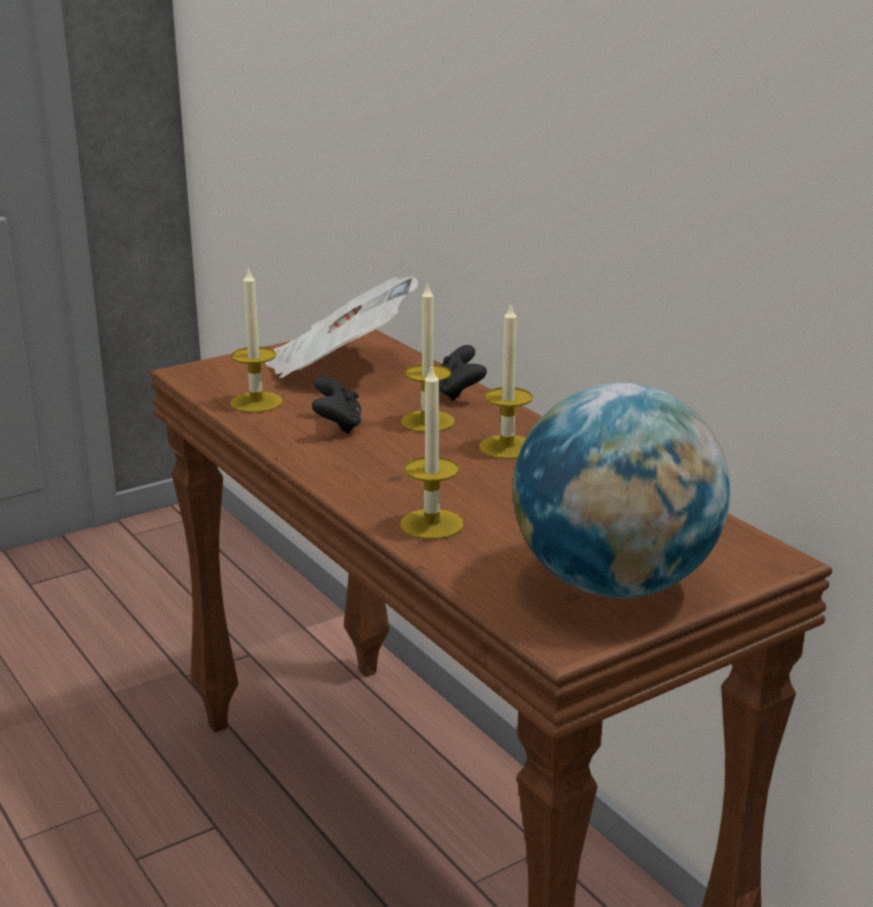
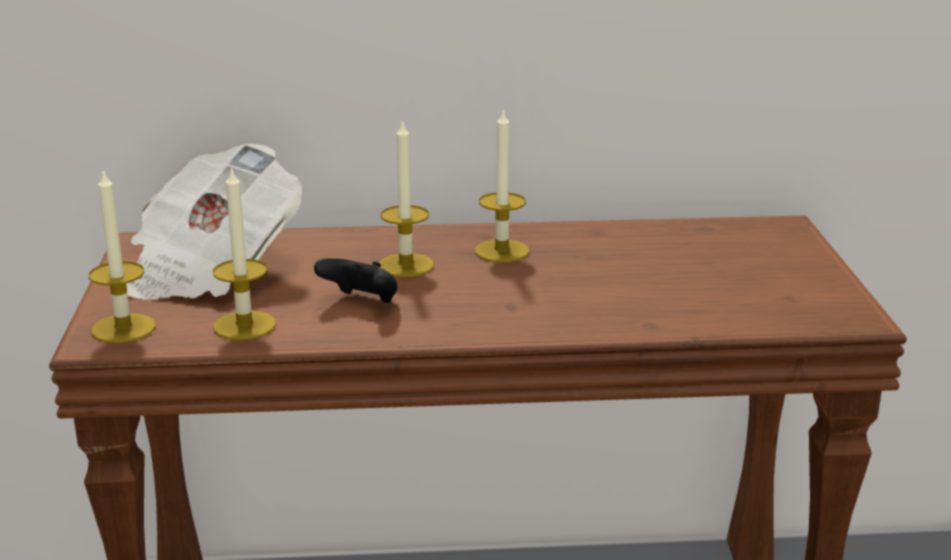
camera: 60 degrees left, 0 degrees up
candle [401,363,463,540] -> candle moved to [89,168,156,343]
black game controller [439,345,487,401] -> none
globe [512,383,730,598] -> none

